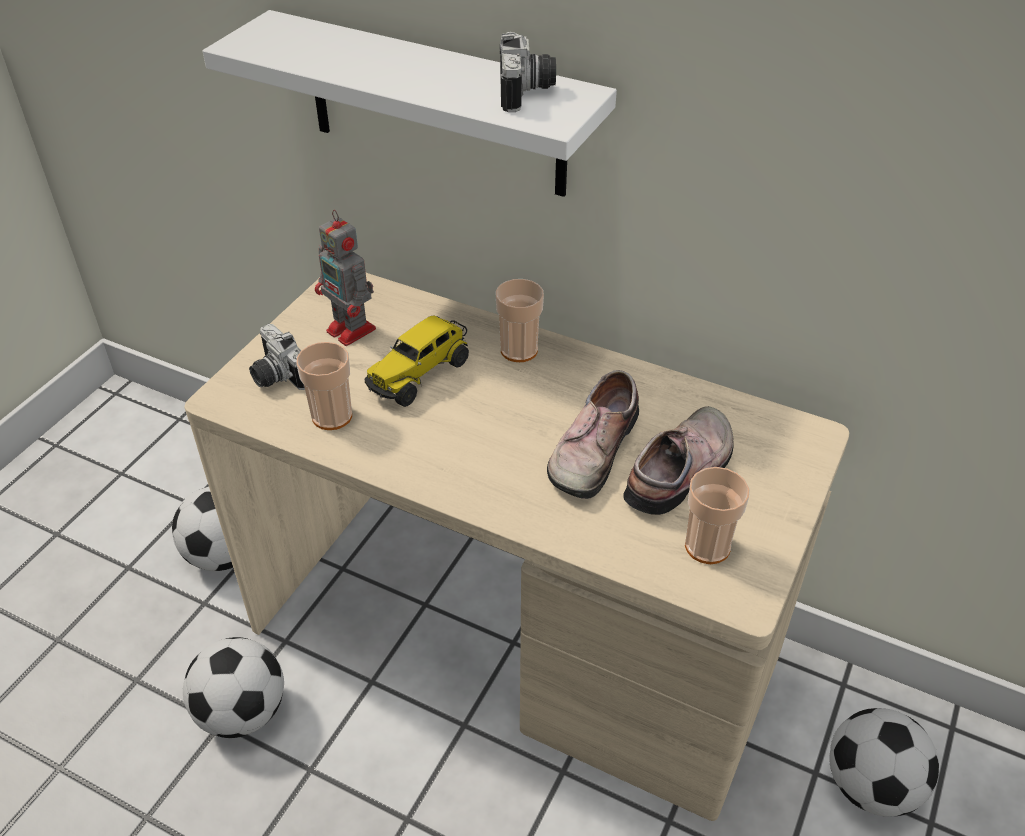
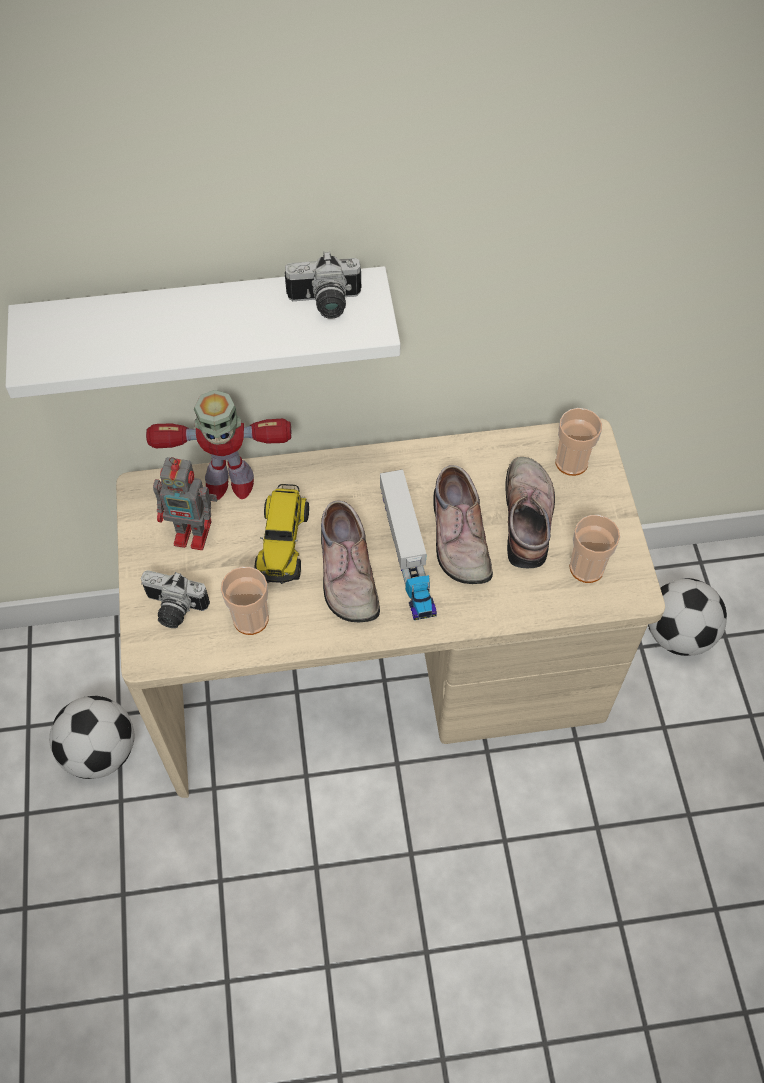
camera: 35 degrees left, 15 degrees up
football [183,637,284,738] -> none
cup [496,279,544,362] -> cup moved to [555,408,602,476]
camera [500,32,556,112] -> camera turned 120 degrees clockwise [285,251,361,319]
none -> toy robot [146,390,292,500]
none -> shoe [321,500,380,622]
none -> toy truck [380,470,437,620]

